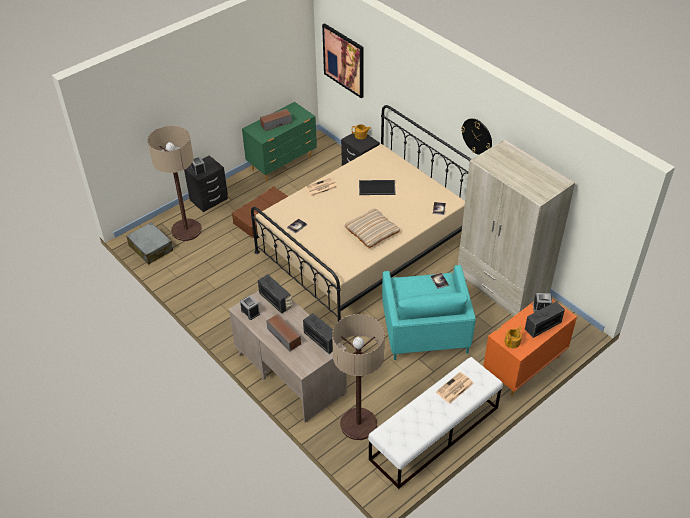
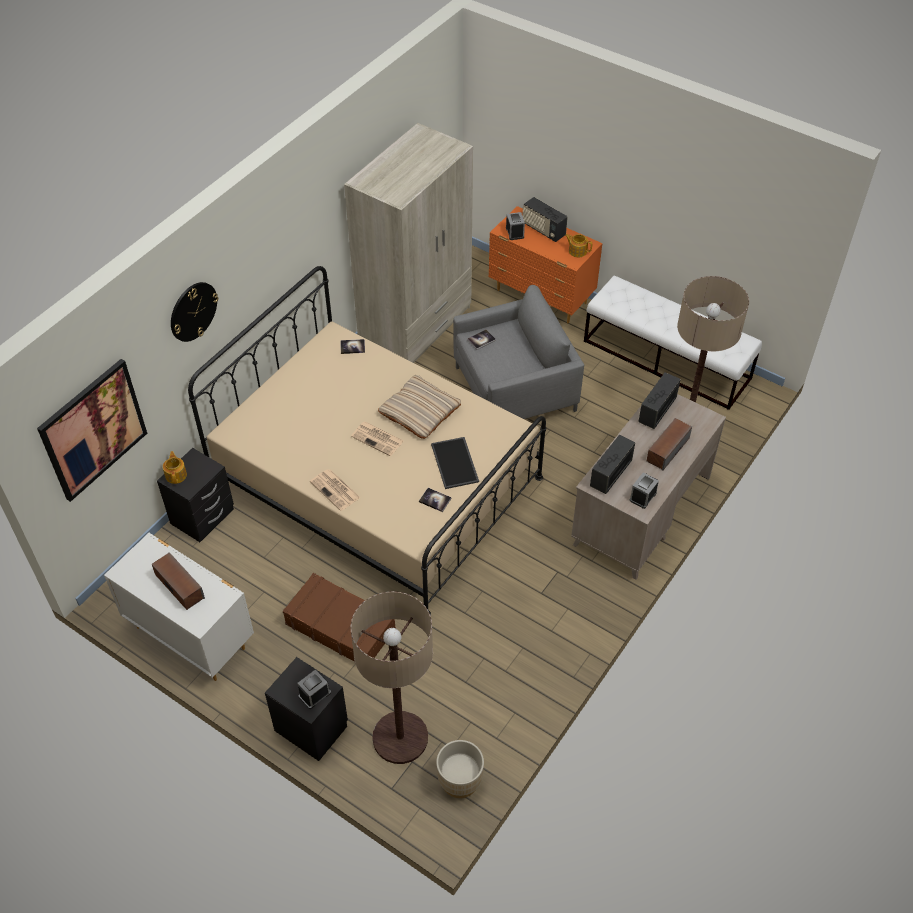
camera: 105 degrees left, 5 degrees up
grey suitcase [126,222,173,265] -> beige planter [436,740,484,798]
green dresser [242,102,317,181] -> white dresser [104,533,254,681]
tray [359,180,396,195] -> tray moved to [431,437,479,489]
turquoise armchair [382,265,476,360] -> grey armchair [453,285,584,419]
newspaper [436,372,474,404] -> newspaper moved to [351,422,404,456]
wall clock [461,118,492,155] -> wall clock moved to [171,282,218,342]

